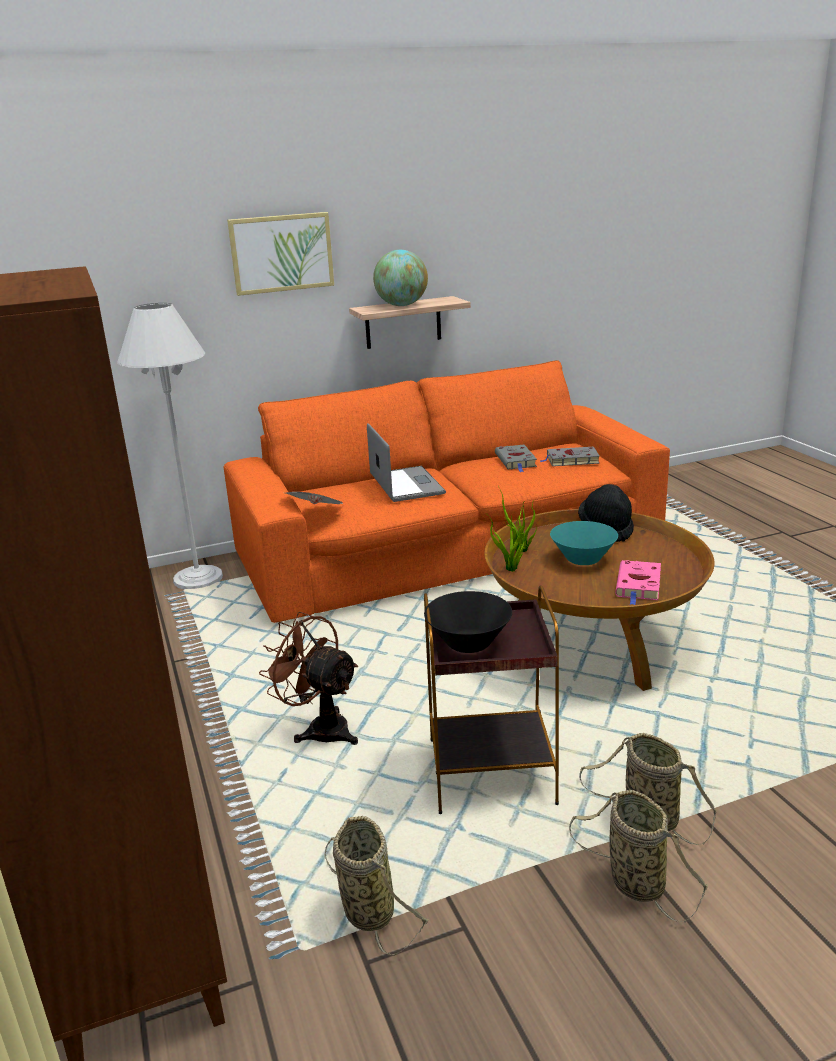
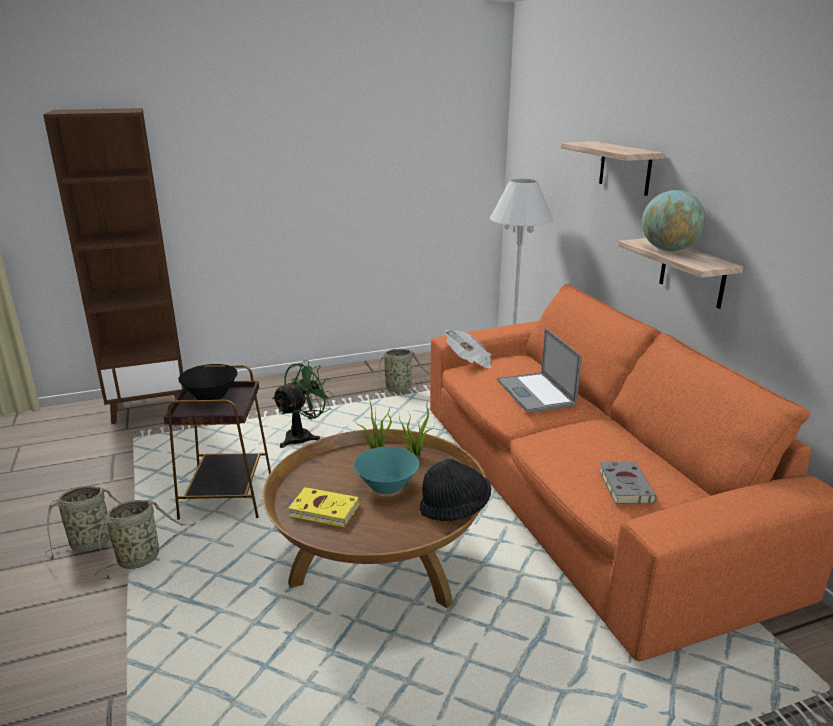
camera: 90 degrees right, 0 degrees up
picture [227,212,334,296] -> shelf [561,141,664,196]
brown fan [259,612,358,745] -> green fan [272,360,334,448]
basket [324,816,429,956] -> basket moved to [373,349,430,393]
laptop [367,423,446,502] -> laptop turned 90 degrees clockwise [497,328,582,413]
grey book [495,445,537,472] -> none
pink book [615,560,661,605] -> yellow book [288,487,359,527]

